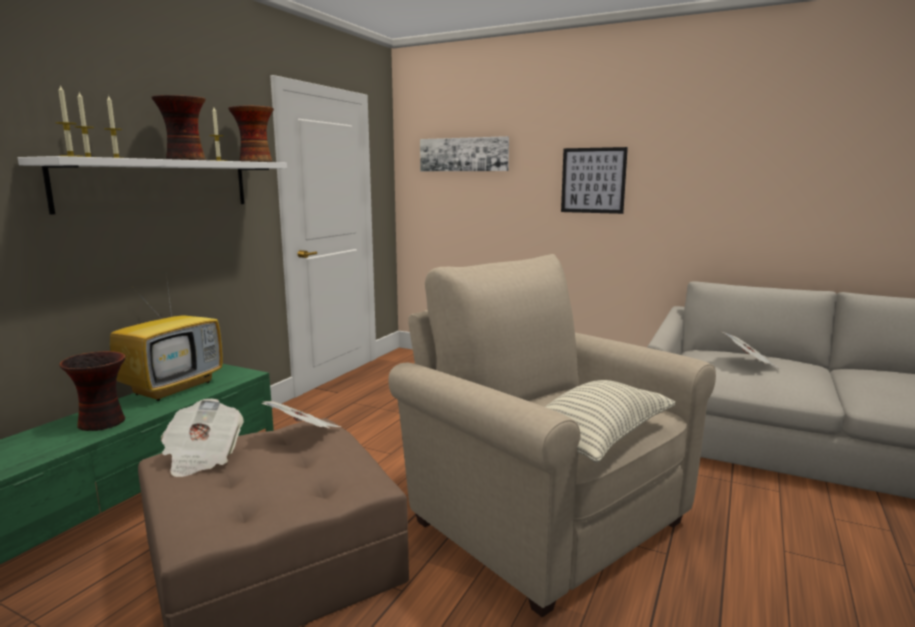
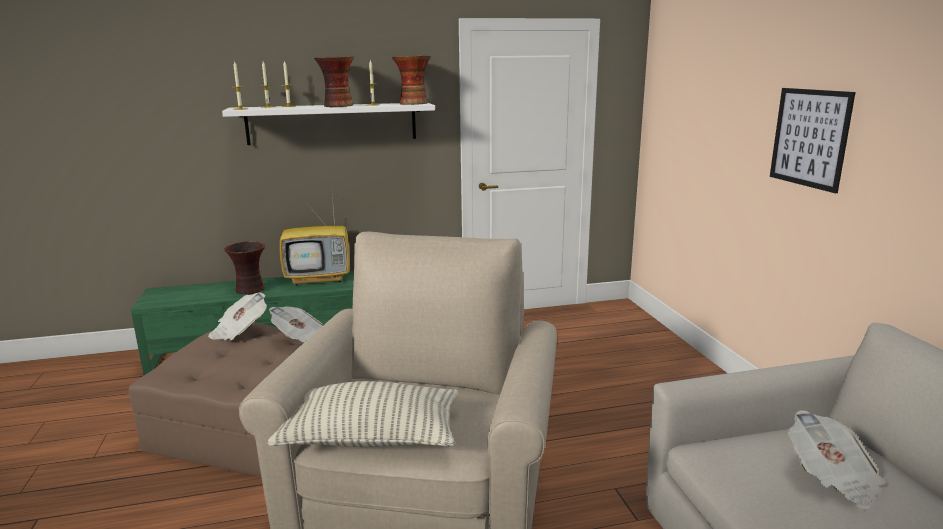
camera: 50 degrees right, 5 degrees up
picture [420,136,509,171] -> none

